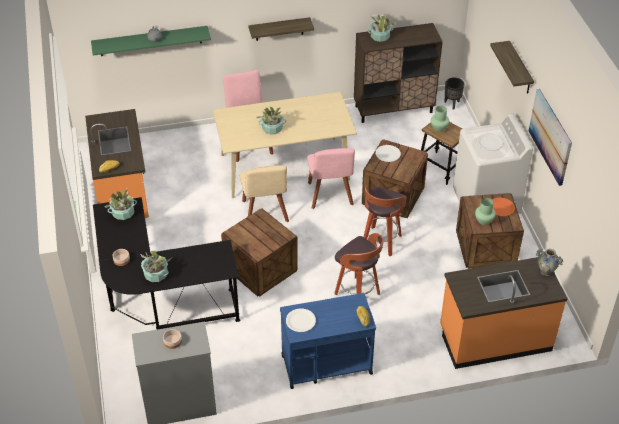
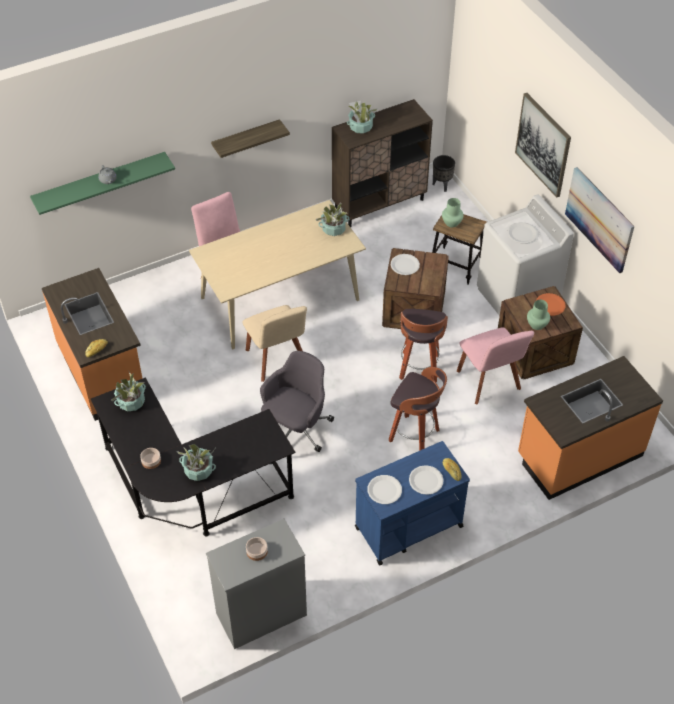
camera: 15 degrees left, 5 degrees up
crate [221,209,298,297] -> grey office chair [260,351,334,452]
potted plant [256,106,286,134] -> potted plant moved to [316,203,349,236]
pink chair [307,148,355,209] -> pink chair moved to [457,327,534,405]
shelf [490,41,534,93] -> picture [515,93,571,198]
vase [536,249,563,276] -> none
none -> white plate [409,465,444,495]

